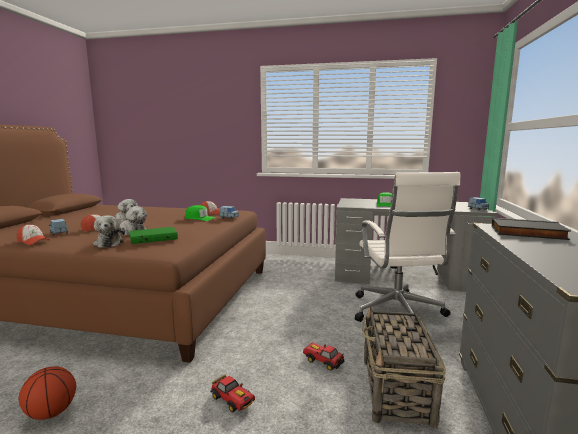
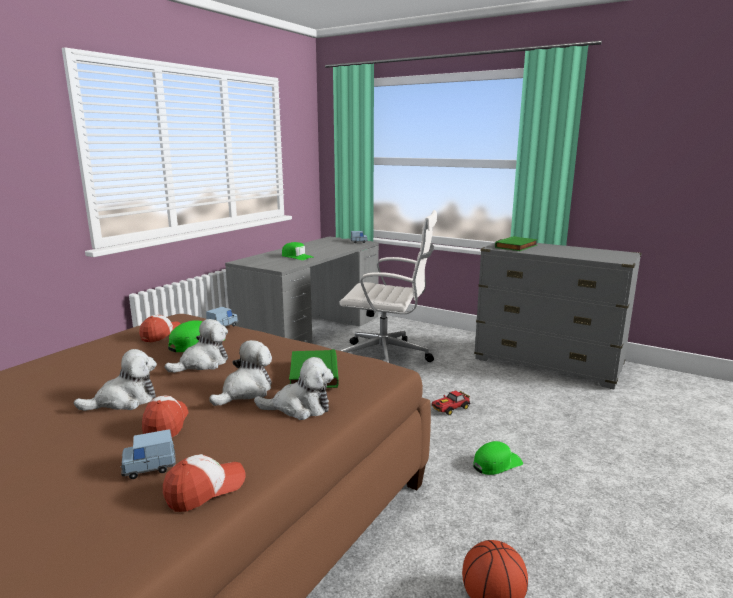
camera: 70 degrees left, 5 degrees up
toy car [210,375,255,412] -> green cap [473,441,523,475]
basket [362,305,446,428] -> none
black book [492,218,571,240] -> green book [495,236,538,251]
none -> plush toy [165,319,228,373]

